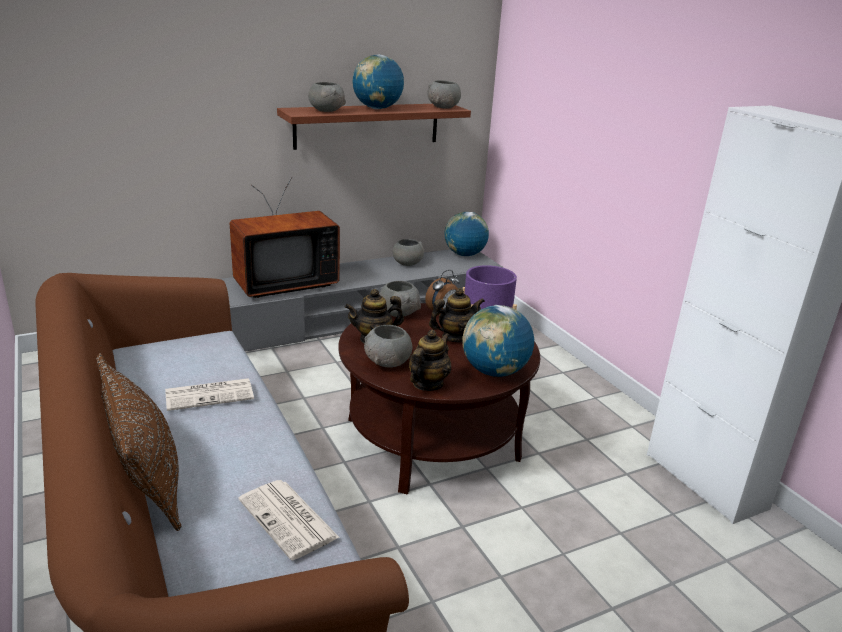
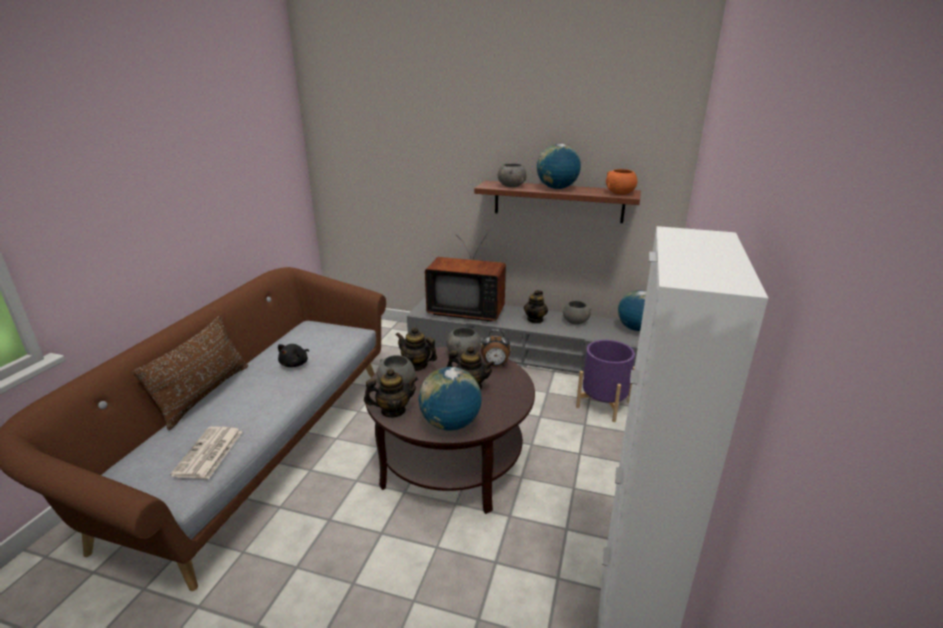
camera: 45 degrees right, 0 degrees up
newspaper [165,378,254,411] -> black plush toy [278,344,309,367]
grey bowl [427,80,461,109] -> orange bowl [606,169,637,195]
none -> teapot [524,290,548,324]

